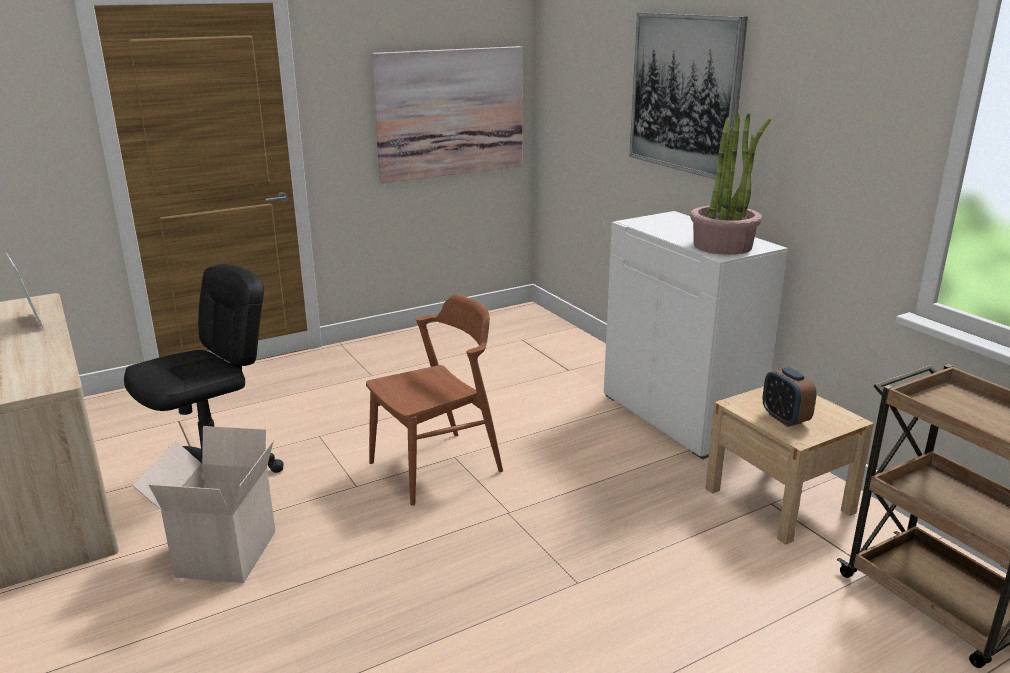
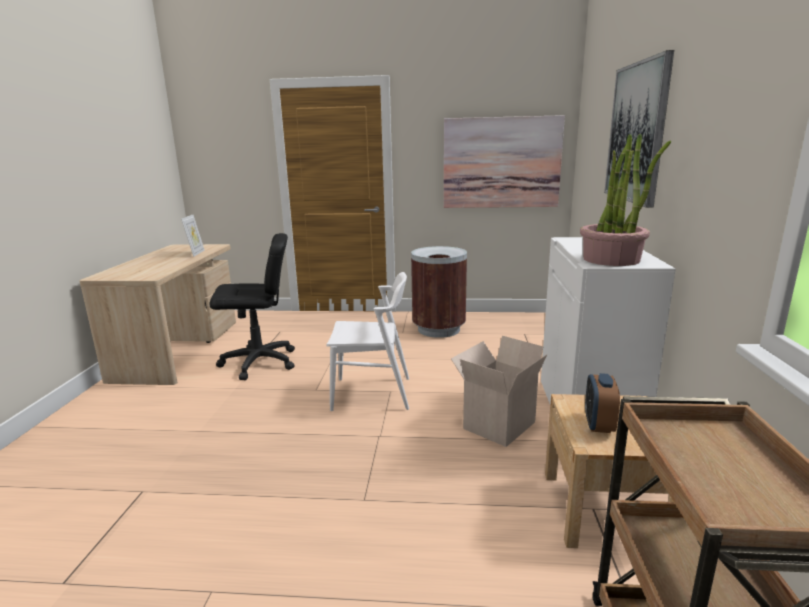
camera: 35 degrees right, 5 degrees down
cardboard box [132,426,275,583] -> cardboard box moved to [451,336,547,447]
brown chair [366,294,503,506] -> white chair [327,272,409,411]
none -> brown trash can [411,246,467,338]

